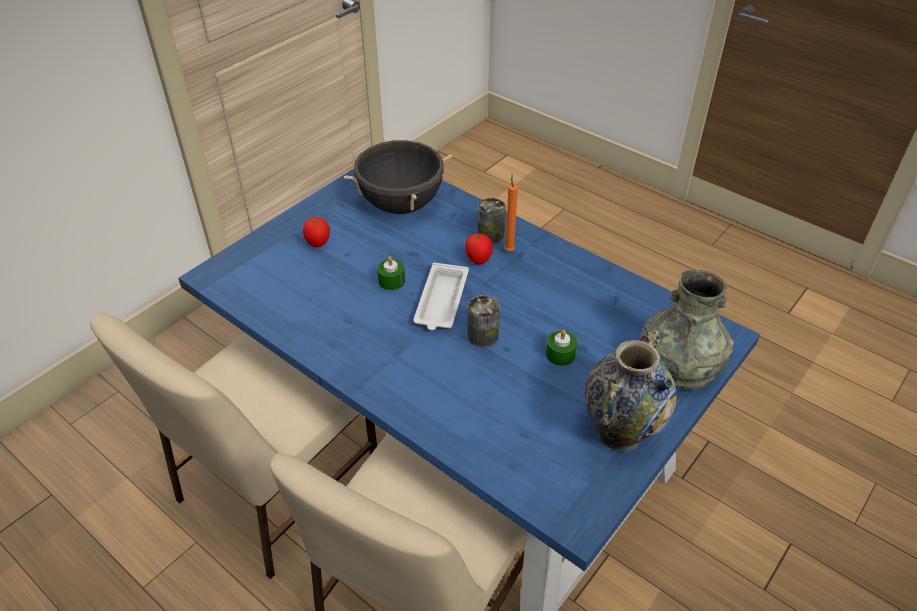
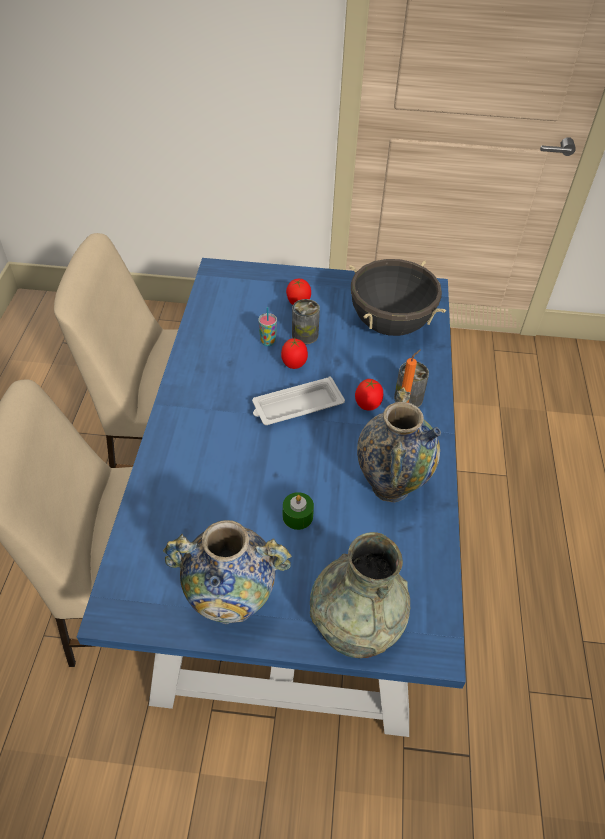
camera: 55 degrees right, 5 degrees up
green candle [377,256,405,290] -> tomato [281,338,308,369]
can [467,295,500,348] -> can moved to [292,299,320,344]
none -> cup [258,307,277,346]
none -> vase [357,387,441,502]

